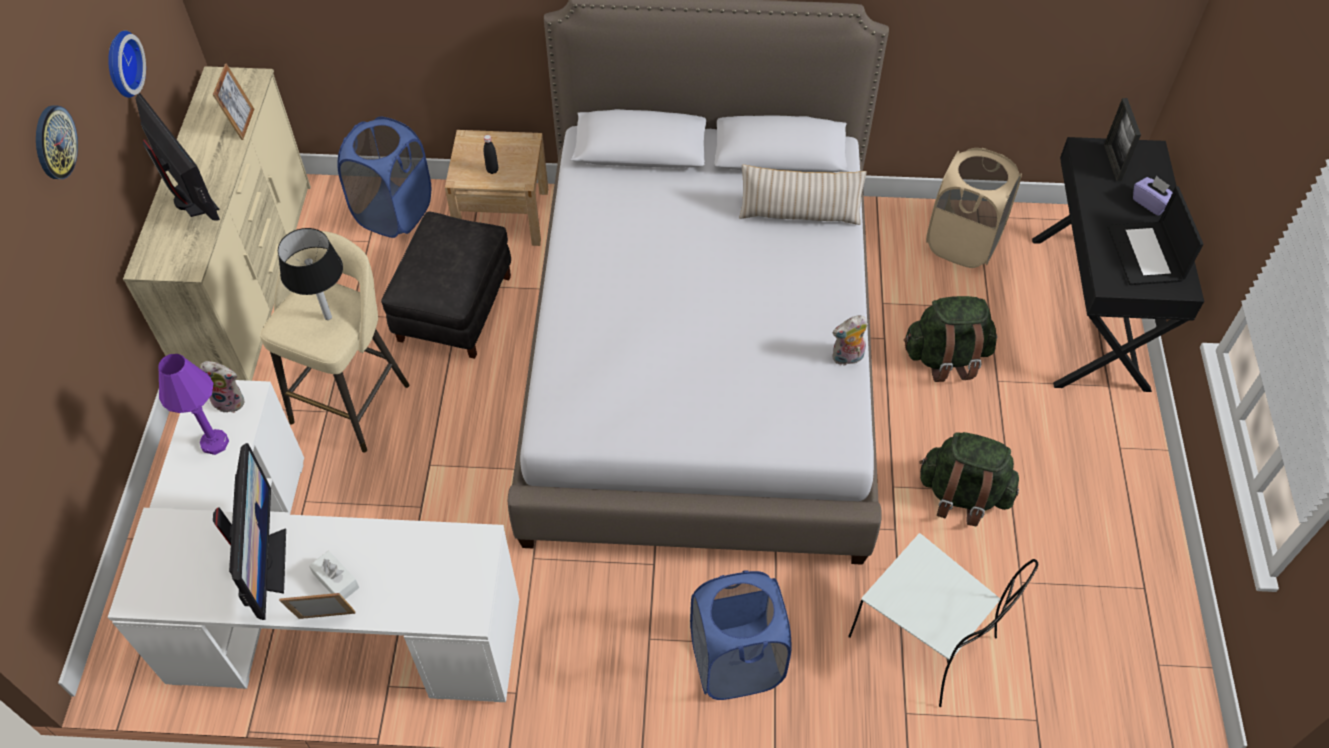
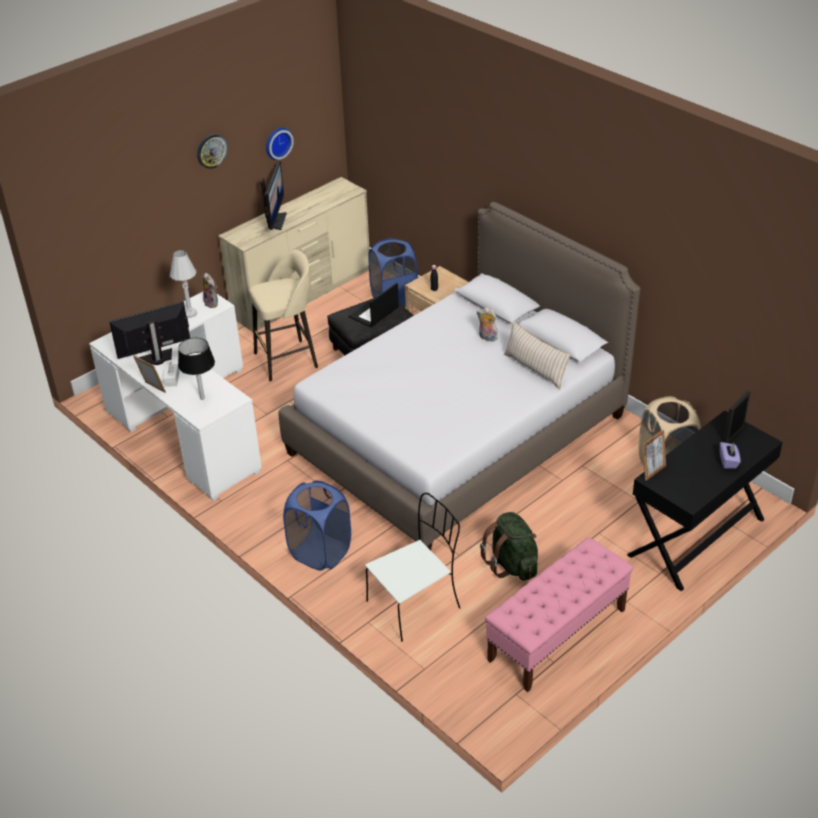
camera: 45 degrees right, 15 degrees down
purple table lamp [158,354,229,455] -> white table lamp [170,250,197,318]
picture frame [213,63,254,140] -> picture frame moved to [642,430,666,481]
monitor [213,443,286,620] -> monitor turned 150 degrees counterclockwise [109,301,190,365]
black table lamp [278,228,343,320] -> black table lamp moved to [178,338,215,400]
plush toy [832,315,868,366] -> plush toy moved to [477,307,499,342]
white chair [848,533,1038,707] -> white chair turned 120 degrees counterclockwise [365,493,460,642]
green backpack [904,296,997,382] -> none
laptop [1107,186,1203,285] -> laptop moved to [349,283,399,327]
none -> pink bench [485,537,633,692]

